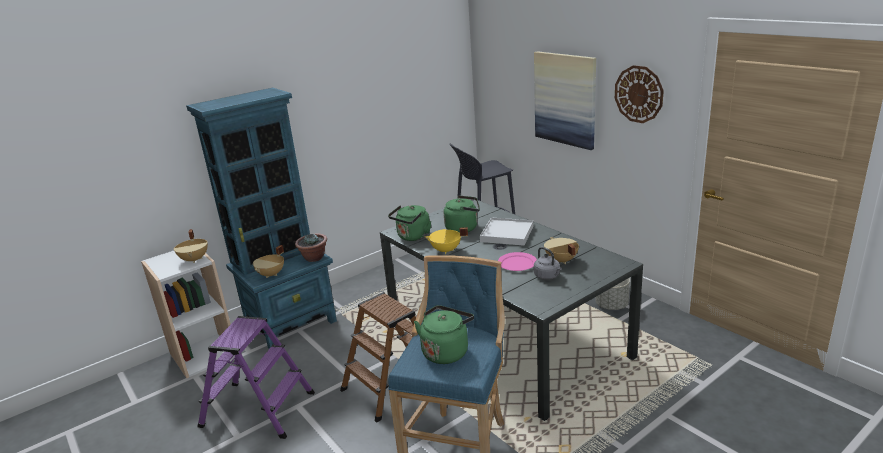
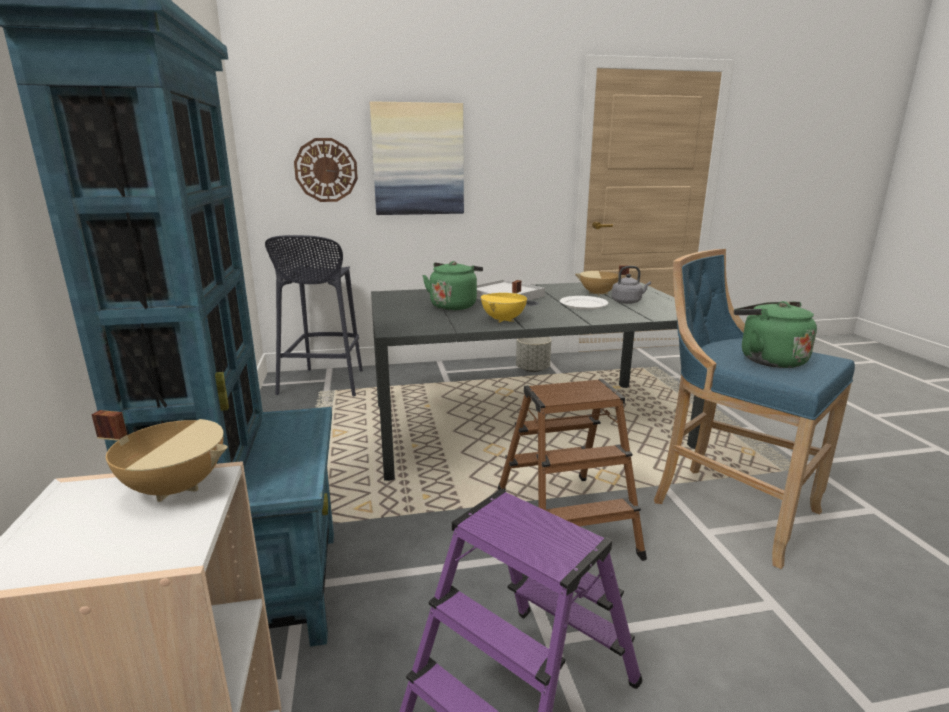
camera: 65 degrees left, 5 degrees down
beige cooking pot [253,245,284,278] -> none
potted plant [295,233,327,262] -> none
green kettle [388,205,431,241] -> none
pink plate [498,252,537,271] -> white plate [560,296,608,310]
wall clock [615,65,664,123] -> wall clock moved to [294,138,358,202]

